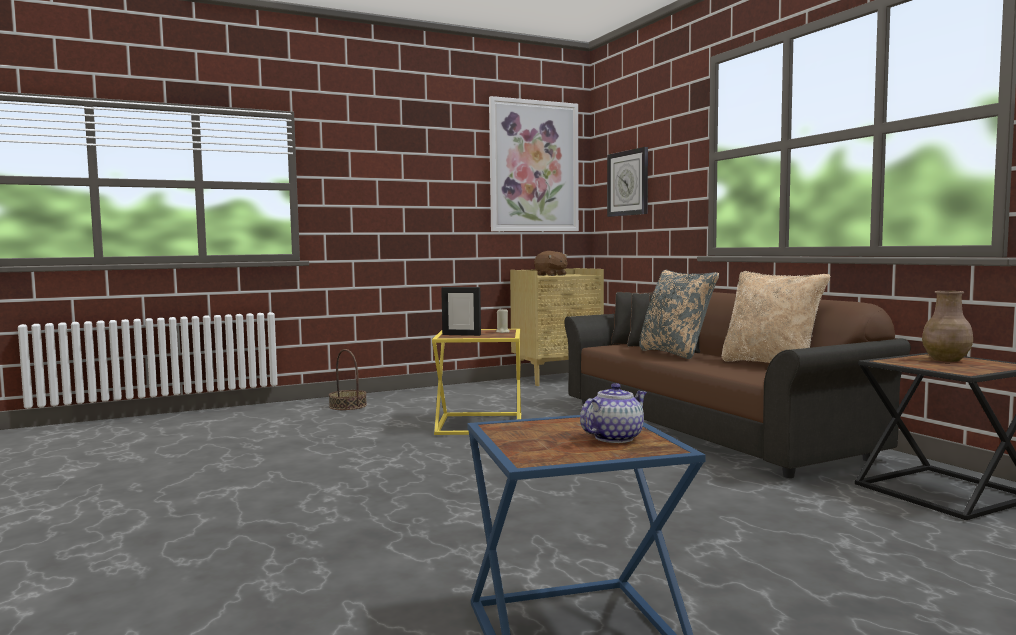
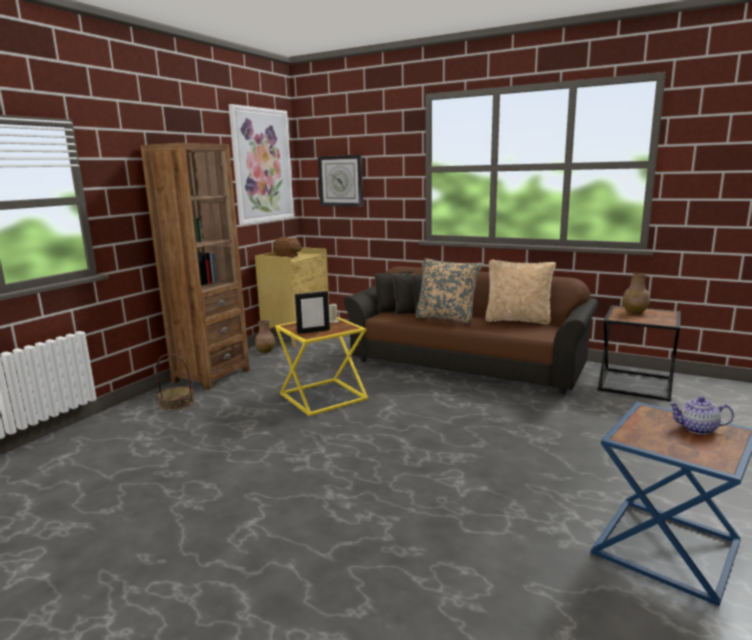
camera: 35 degrees left, 10 degrees up
teapot [580,383,647,443] -> teapot turned 90 degrees counterclockwise [669,397,734,435]
none -> brown bookcase [140,143,250,390]
none -> brown vase [255,320,275,353]

